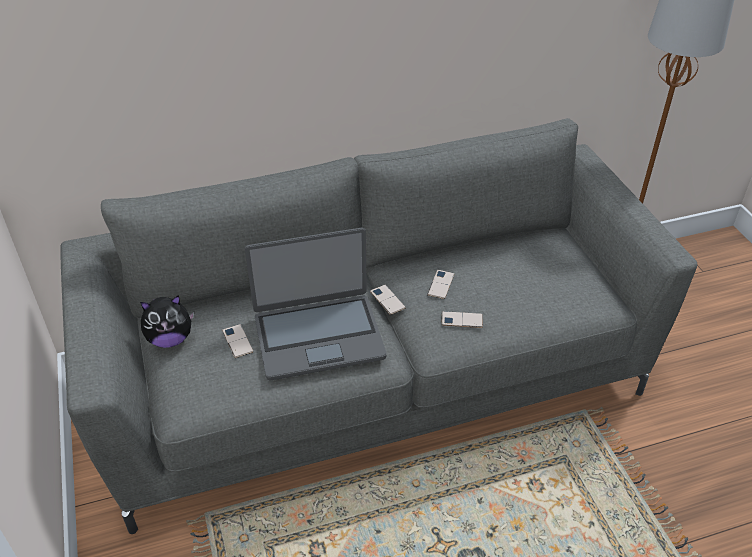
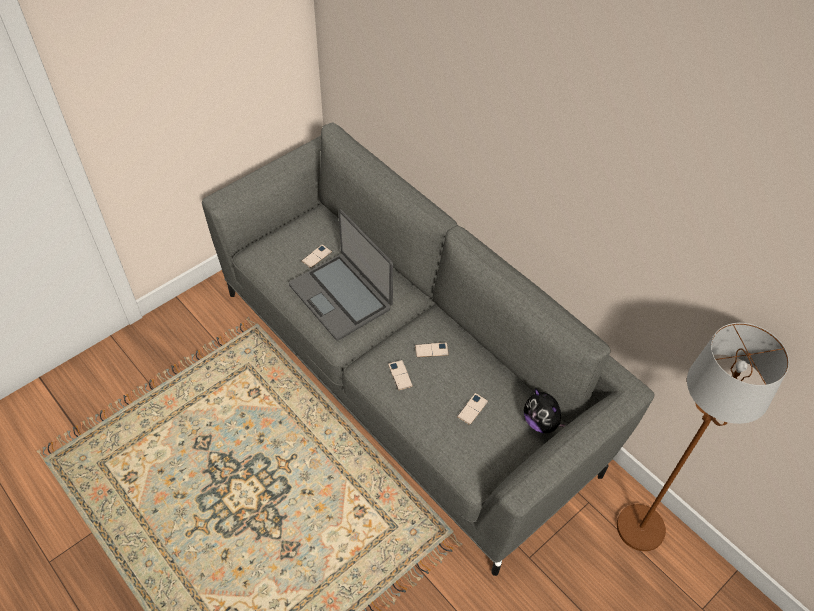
camera: 65 degrees right, 10 degrees up
plush toy [140,295,194,348] -> plush toy moved to [524,388,567,433]
phone [370,285,406,315] -> phone moved to [457,393,488,425]

